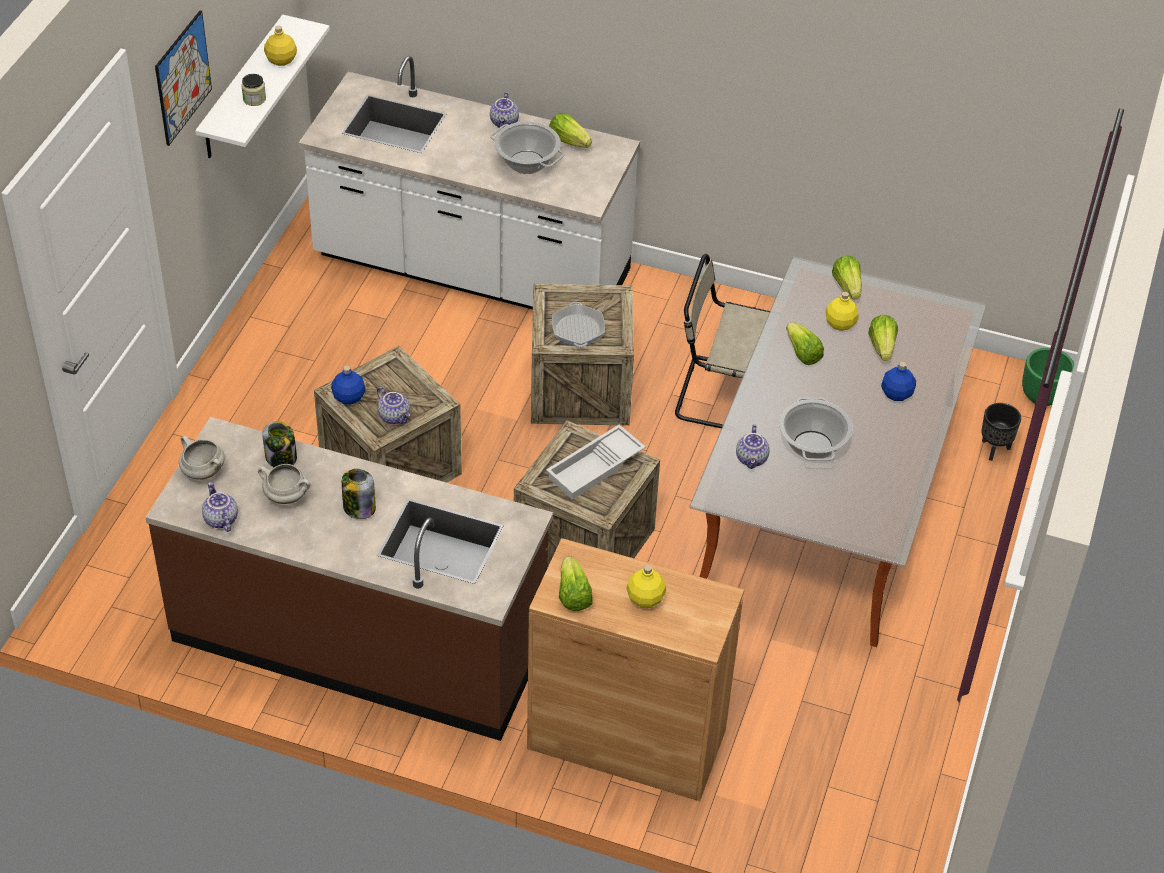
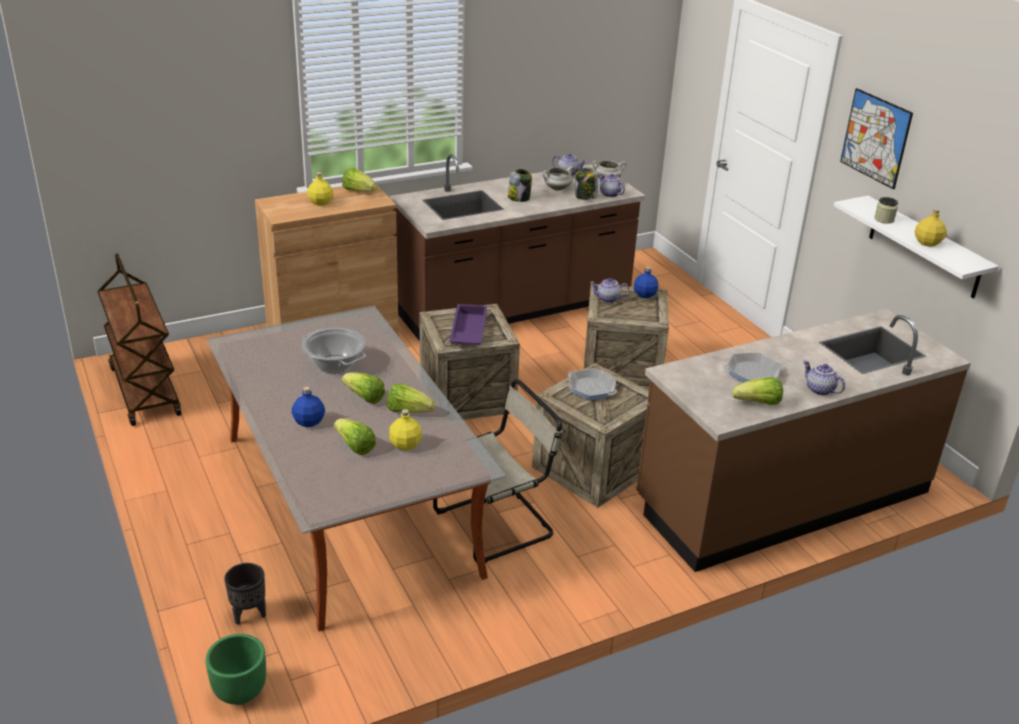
camera: 135 degrees right, 15 degrees down
white counter [299,56,640,310] -> brown counter [636,309,971,572]
cooking pot [490,121,565,174] -> frying pan [724,353,784,383]
white tray [546,425,646,500] -> purple tray [449,304,487,345]
teapot [736,425,770,469] -> teapot moved to [599,173,625,197]
lettuce [832,255,862,300] -> lettuce moved to [341,372,385,404]
none -> brown cart [97,253,181,426]

